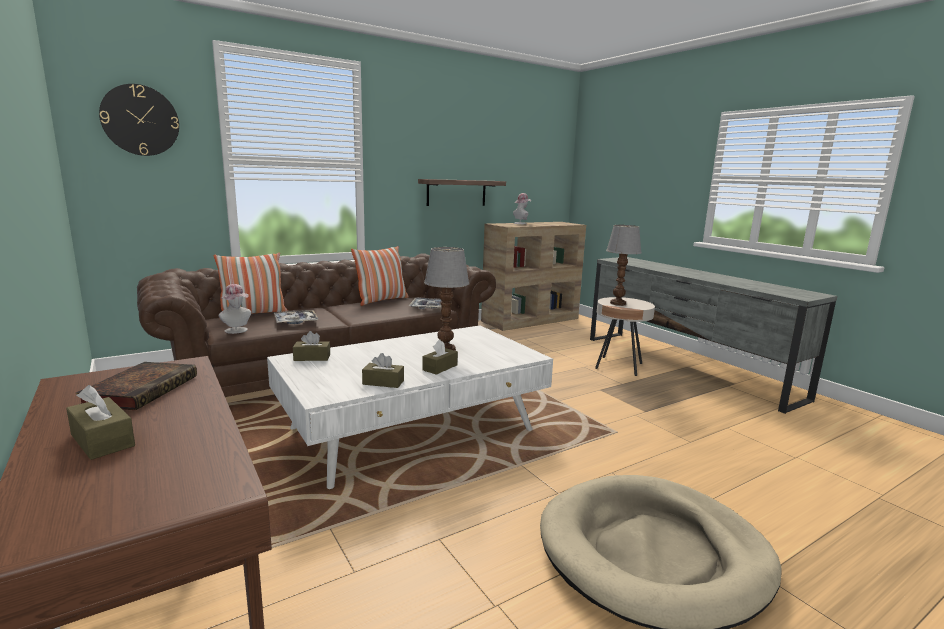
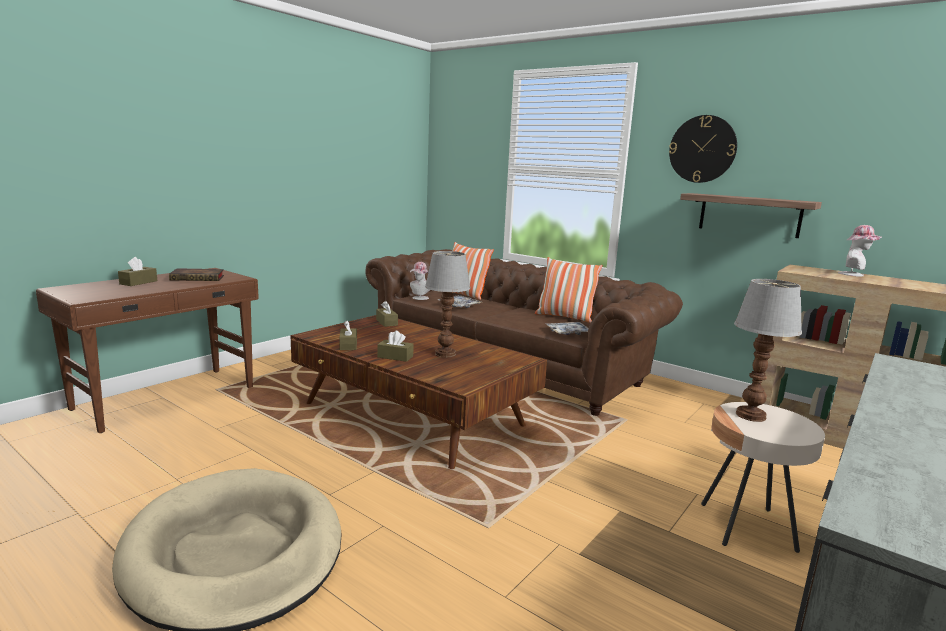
camera: 70 degrees right, 0 degrees up
wall clock [99,84,179,156] -> wall clock moved to [669,115,737,183]
white coffee table [267,325,553,489] -> brown coffee table [290,315,547,469]

